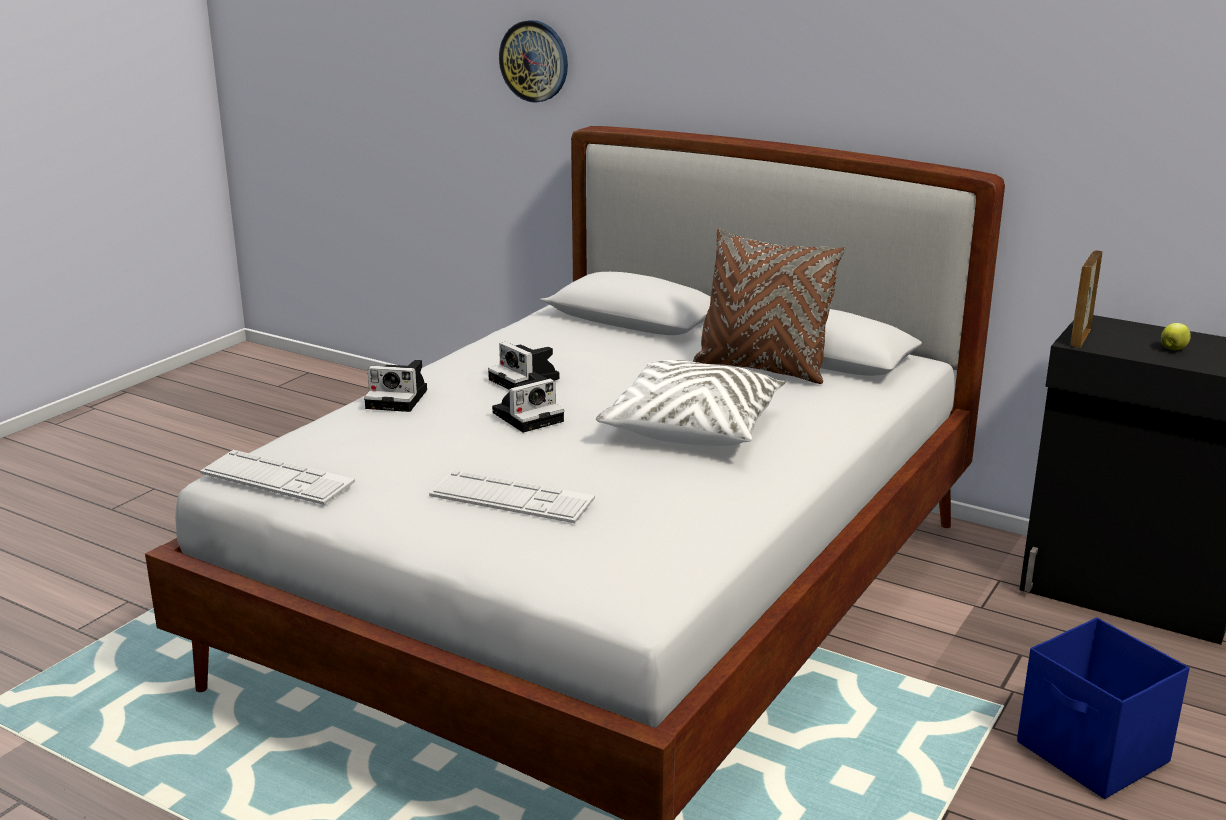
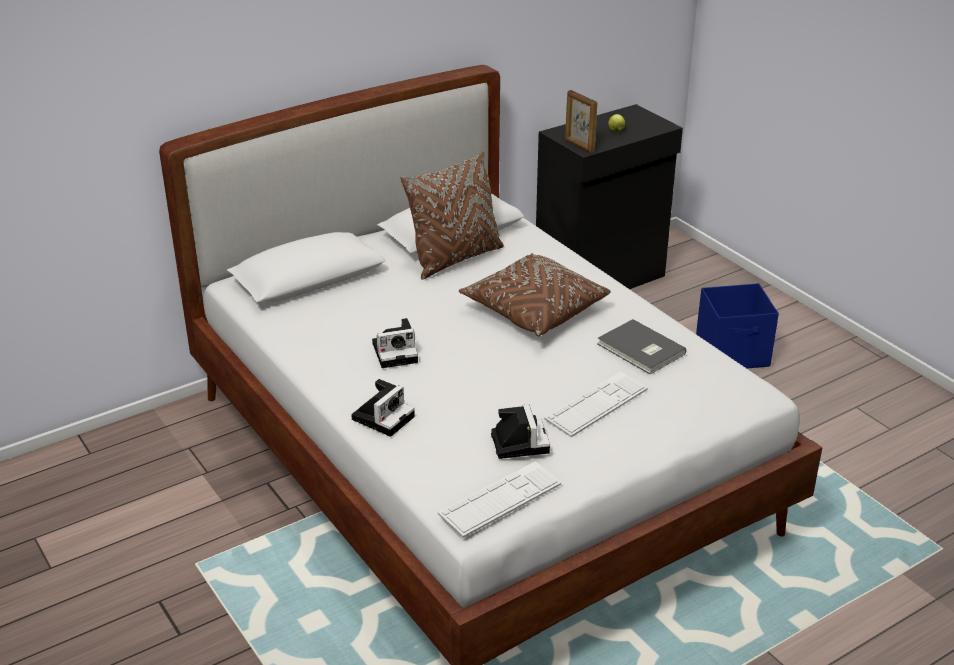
camera: 65 degrees left, 10 degrees up
camera [492,372,564,433] -> camera moved to [491,404,550,459]
wall clock [499,20,568,103] -> none
white pillow [596,360,785,446] -> brown pillow [459,253,610,336]
none -> grey book [597,319,686,374]

